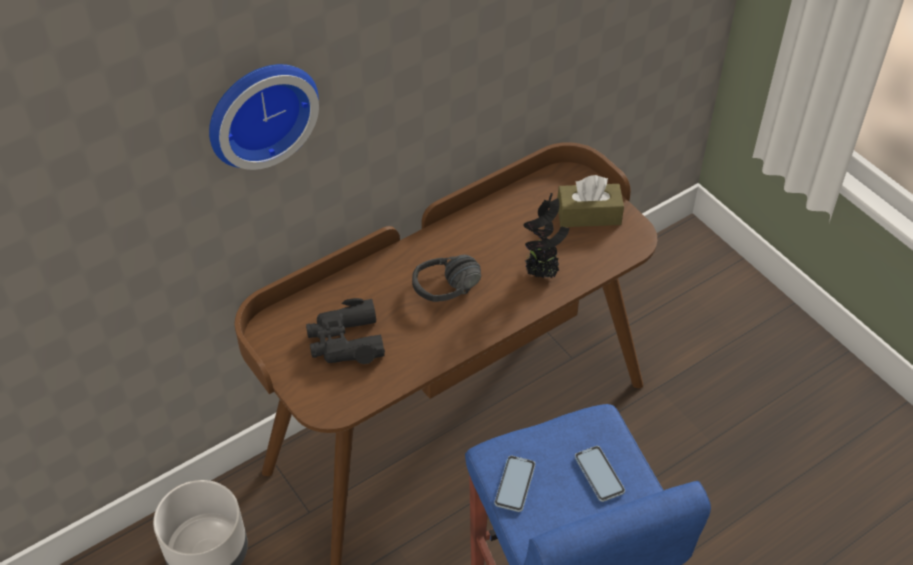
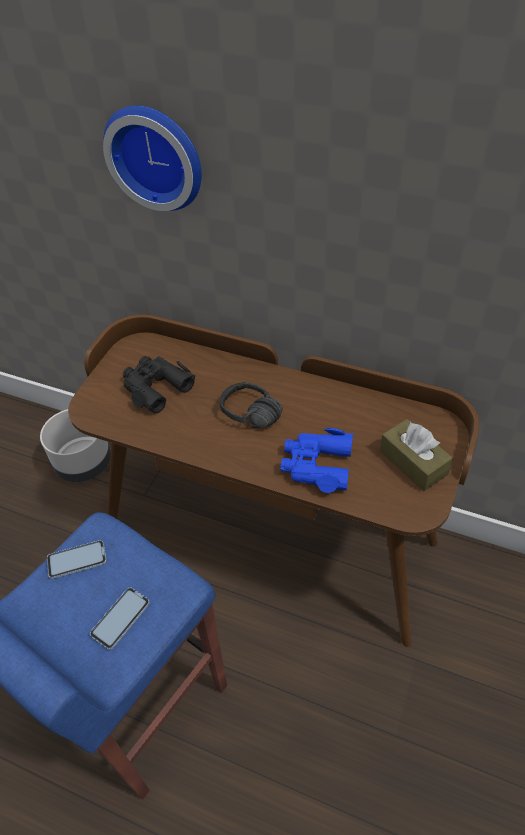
camera: 60 degrees right, 0 degrees up
potted plant [524,193,570,278] -> blue binoculars [281,428,354,493]

